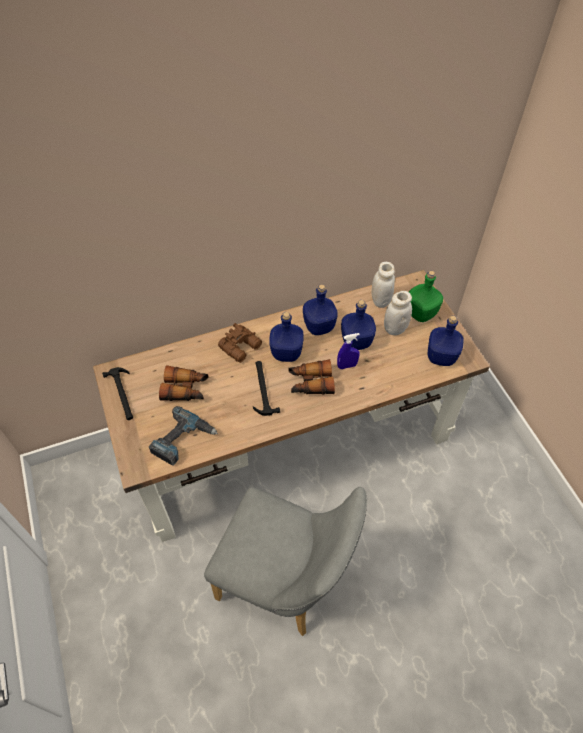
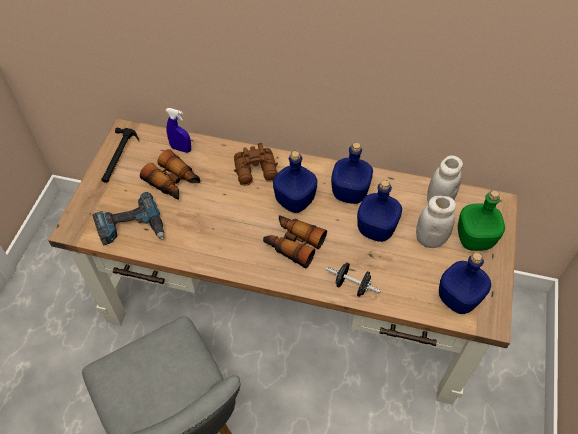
camera: 35 degrees right, 0 degrees up
hammer [253,361,280,416] -> none
blue spray bottle [337,333,360,369] -> blue spray bottle moved to [166,108,191,153]
none -> black dumbbell [326,263,381,297]

